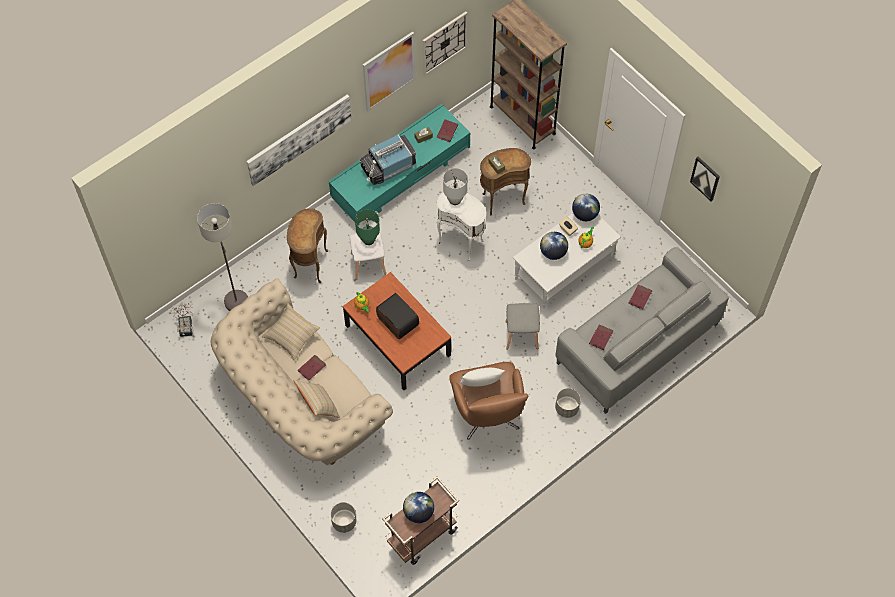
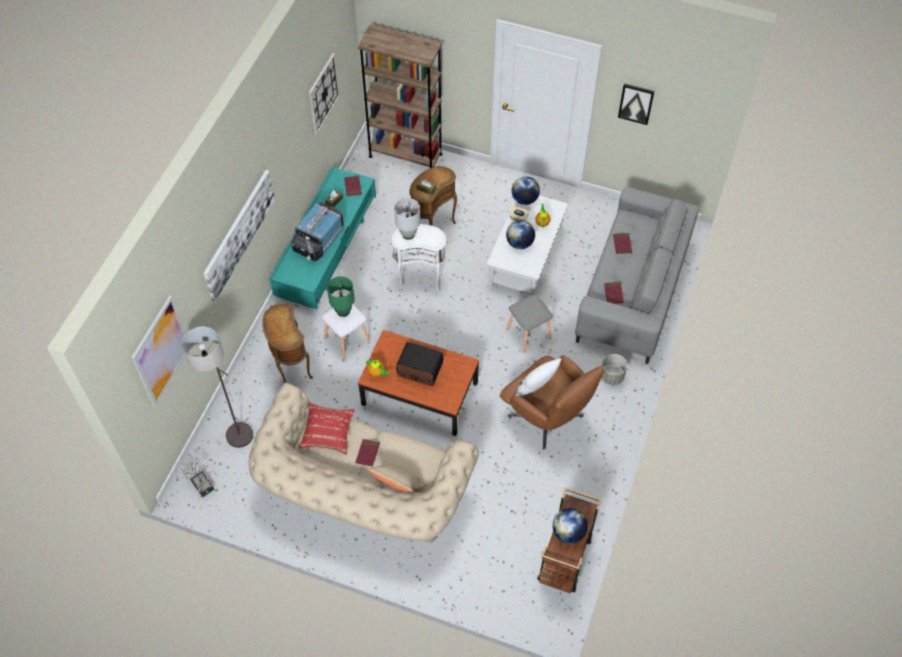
camera: 30 degrees left, 5 degrees down
beige pillow [262,303,320,361] -> red pillow [299,402,355,455]
grey planter [330,502,356,533] -> none
picture [363,32,416,111] -> picture moved to [131,295,186,407]

